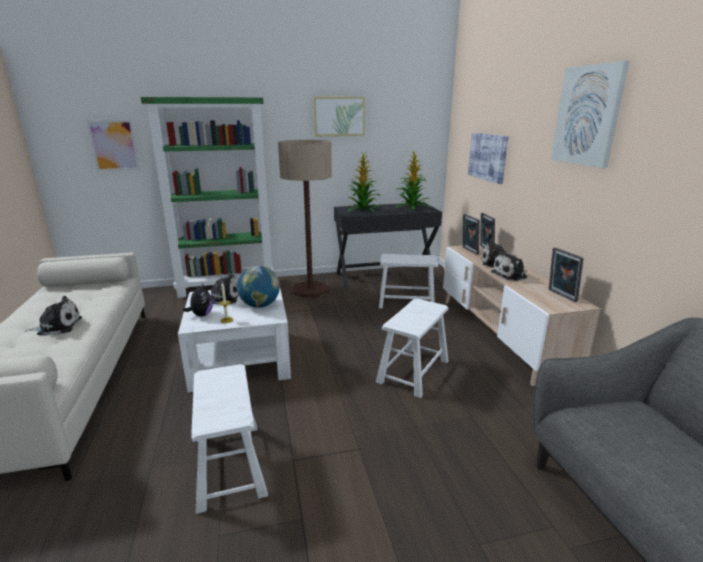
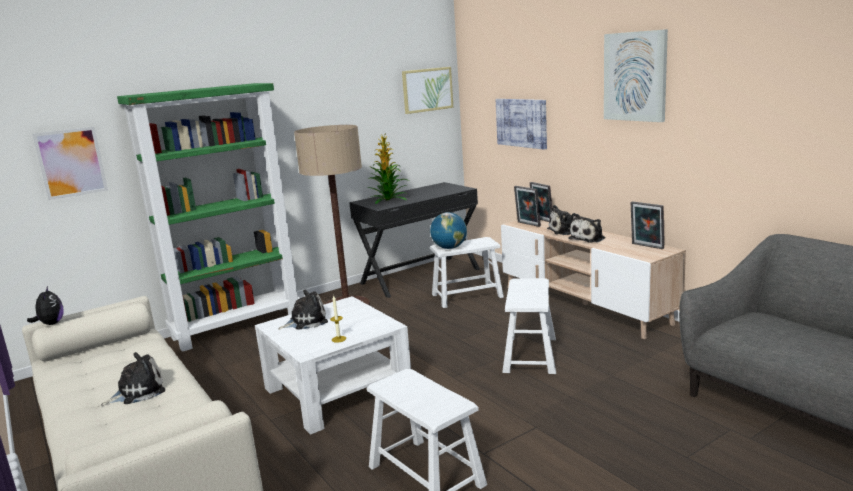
camera: 20 degrees left, 5 degrees down
plush toy [183,284,213,317] -> plush toy moved to [27,286,64,325]
globe [237,266,280,308] -> globe moved to [430,212,467,249]
picture [313,96,365,136] -> picture moved to [402,67,453,114]
potted plant [395,151,430,210] -> none

